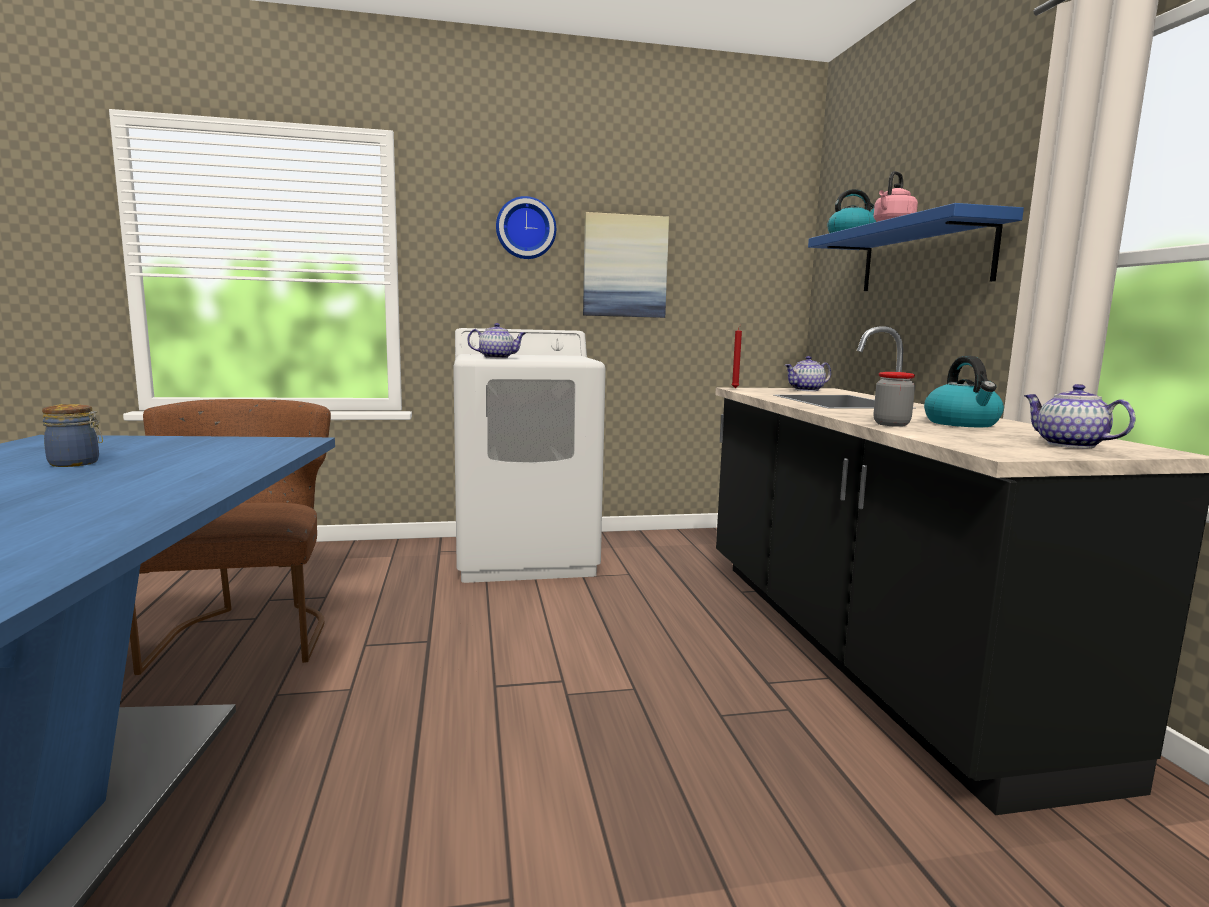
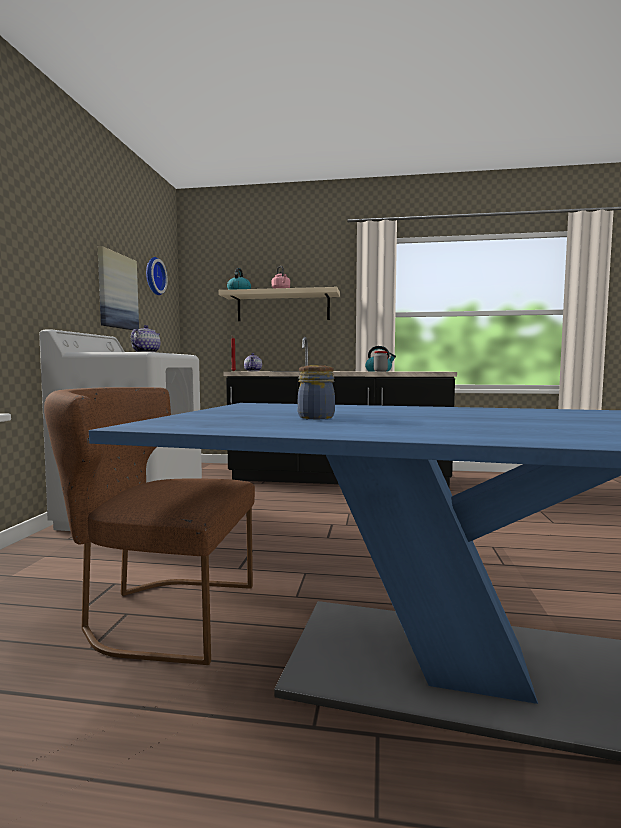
camera: 70 degrees left, 5 degrees down
wall clock [496,196,556,259] -> wall clock moved to [146,257,168,295]
blue shelf [808,203,1024,291] -> beige shelf [218,287,340,321]
teapot [1024,384,1136,448] -> none

